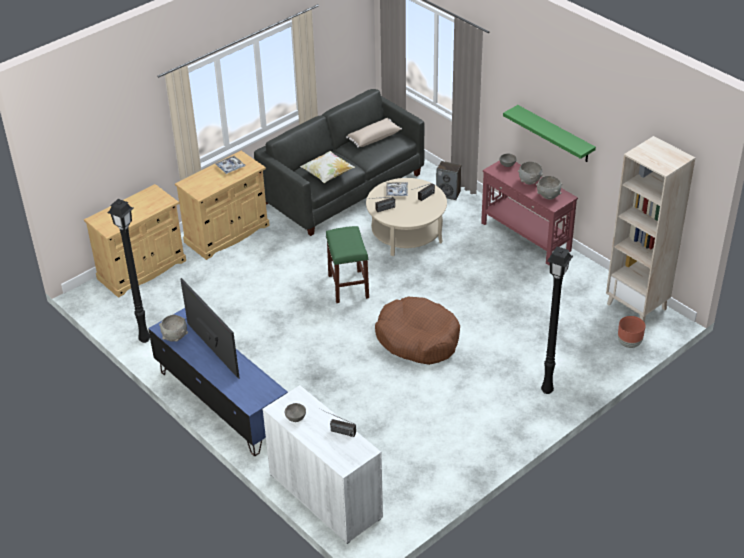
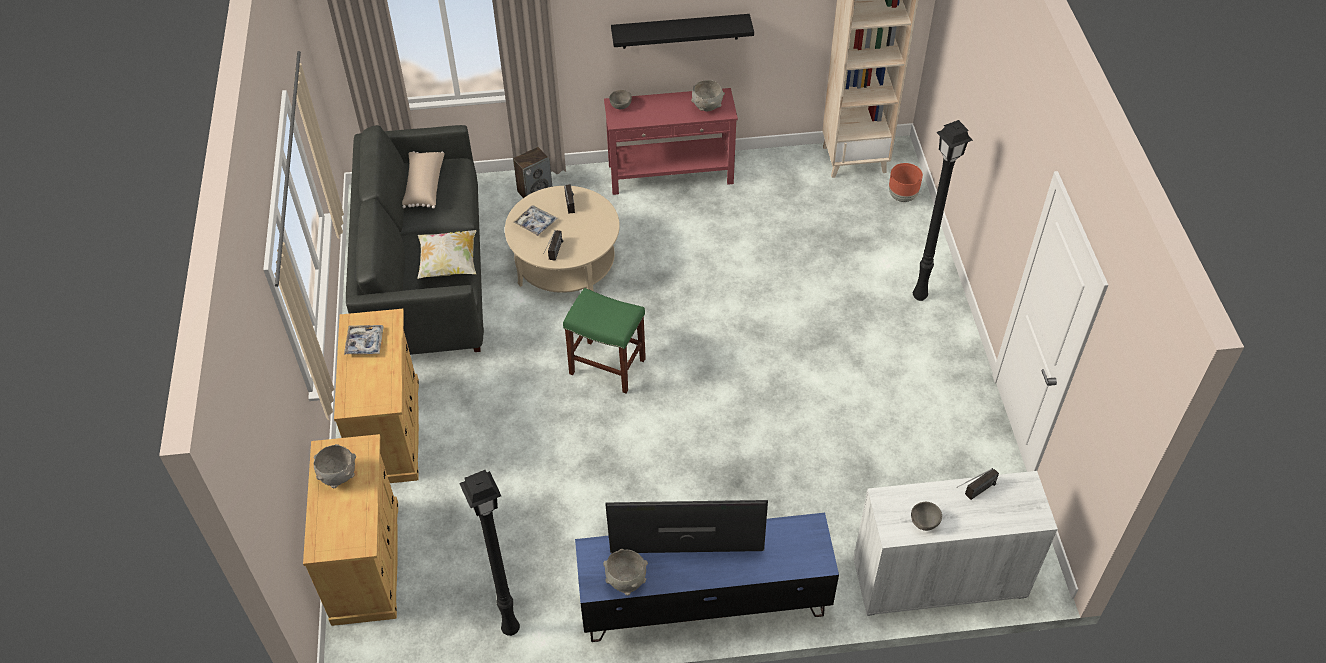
camera: 55 degrees left, 10 degrees up
brown dog bed [375,297,460,365] -> none
green shelf [503,105,596,162] -> black shelf [611,14,754,49]
grey bowl [518,162,543,185] -> grey bowl moved to [314,444,356,488]

